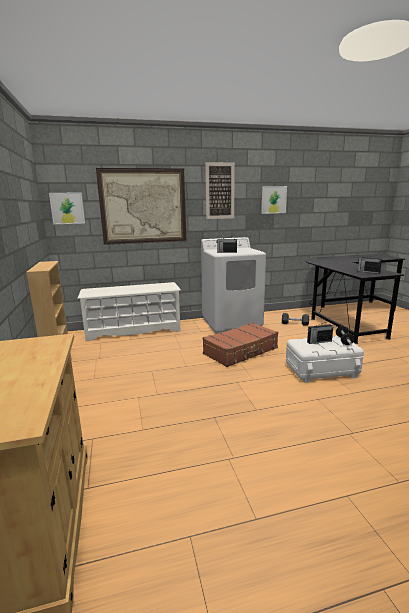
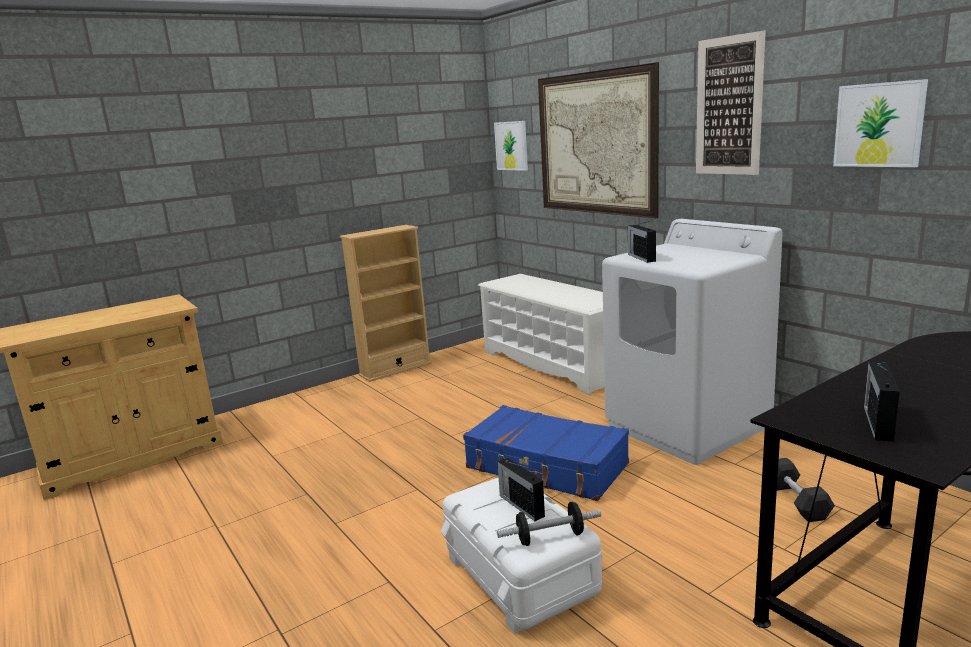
camera: 70 degrees right, 0 degrees up
brown suitcase [203,322,278,367] -> blue suitcase [463,405,629,501]

